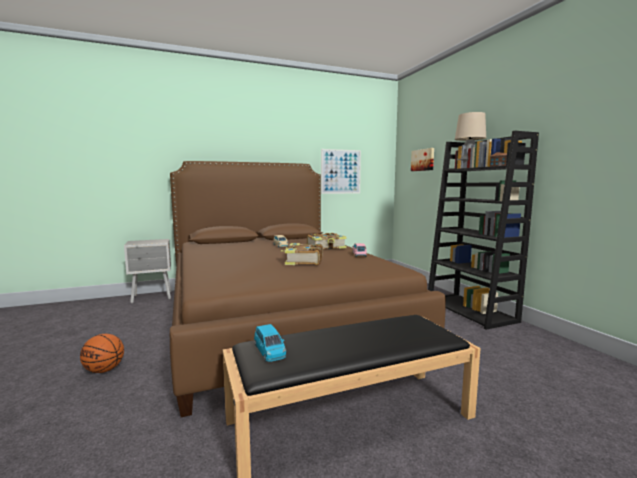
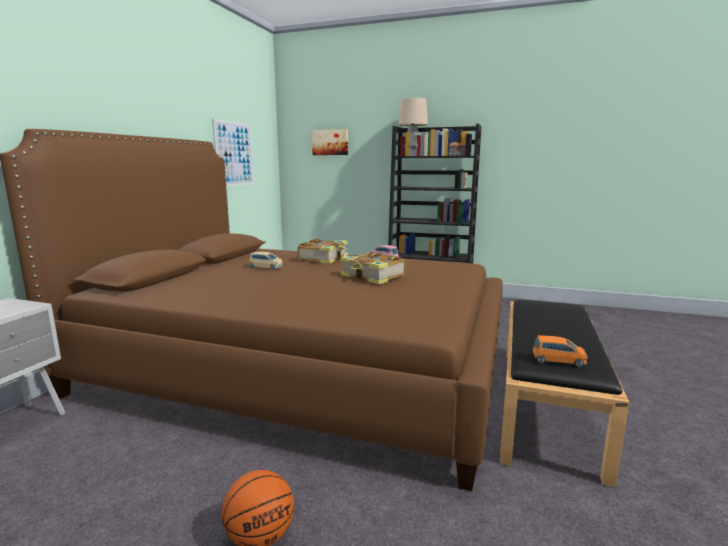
camera: 50 degrees left, 5 degrees up
blue toy car [254,324,286,362] -> orange toy car [533,335,588,367]

